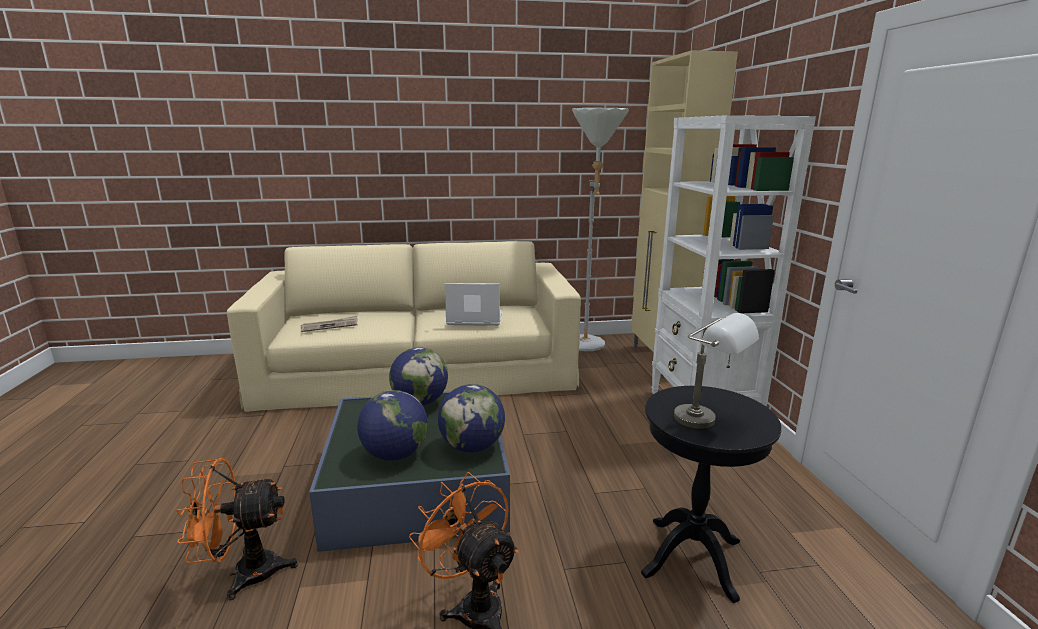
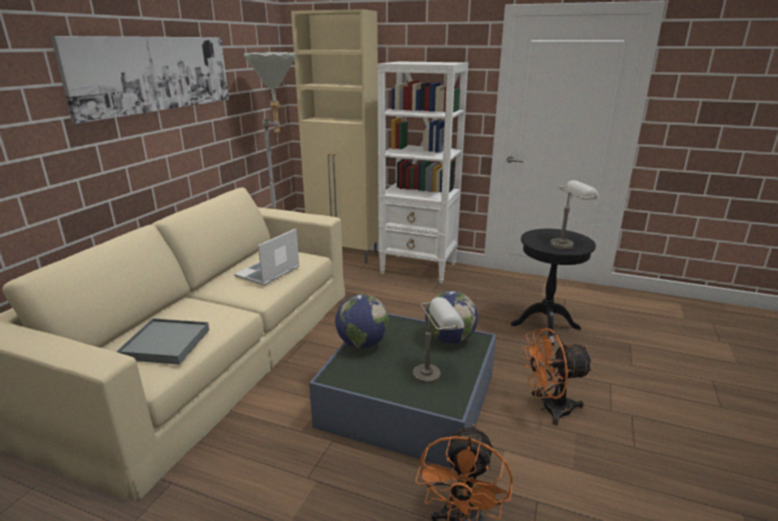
camera: 60 degrees left, 5 degrees up
newspaper [301,316,358,332] -> grey tray [116,318,209,365]
globe [357,390,428,461] -> grey table lamp [413,297,464,384]
none -> picture [51,36,229,124]

